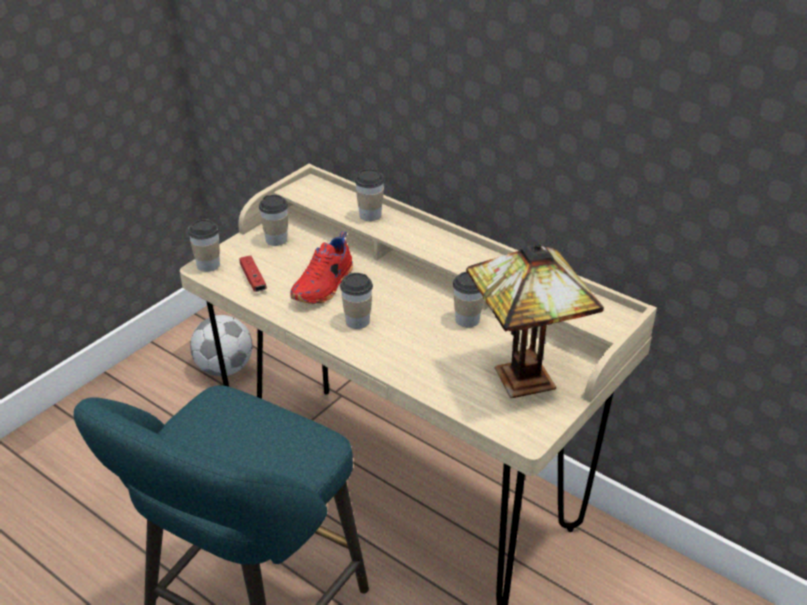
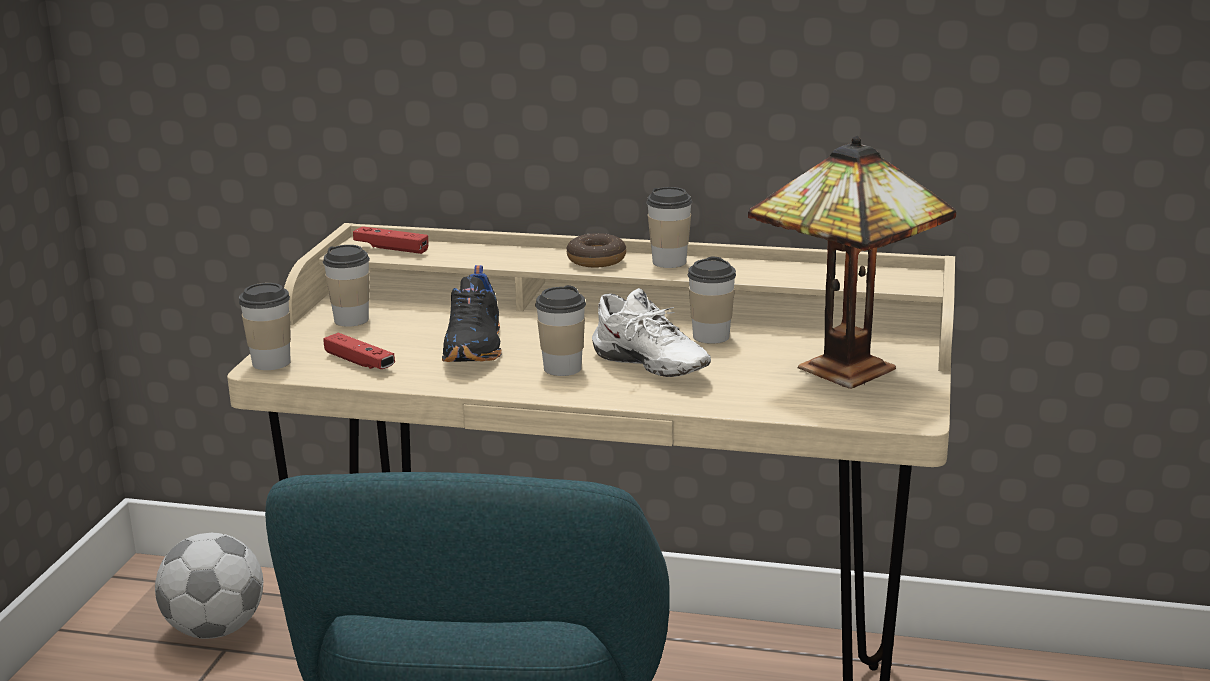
camera: 25 degrees left, 15 degrees down
red shoe [290,231,353,304] -> black shoe [442,265,502,362]
cup [355,169,384,221] -> cup moved to [646,187,692,268]
none -> red game controller [353,226,428,254]
none -> donut [566,233,626,268]
none -> white shoe [592,288,711,377]

